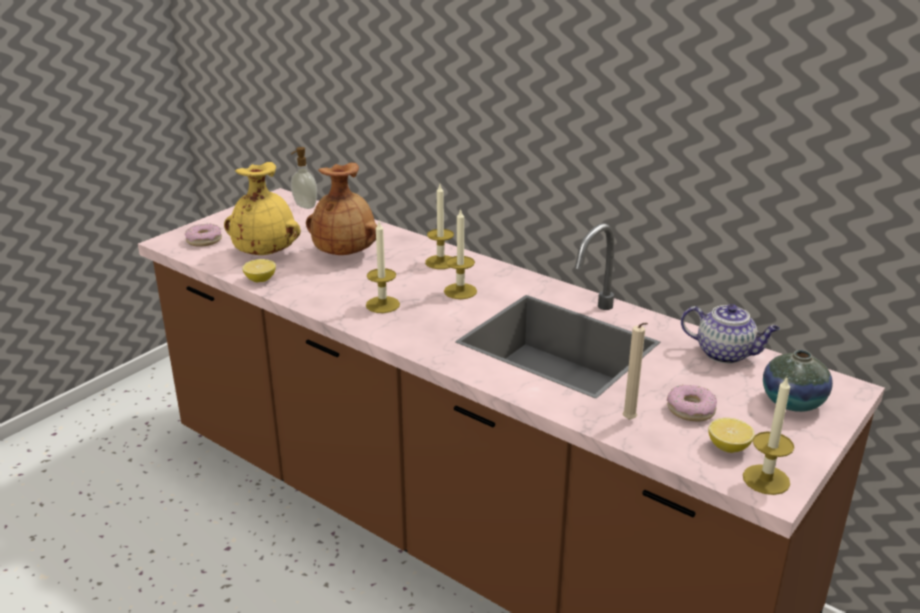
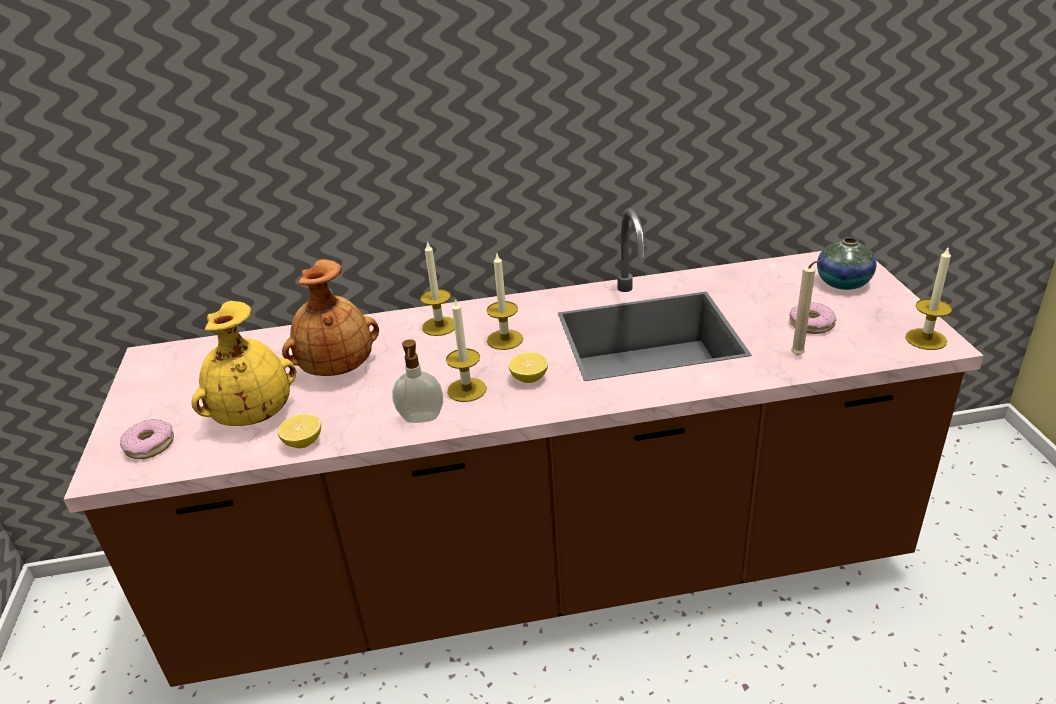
camera: 45 degrees left, 5 degrees up
soap dispenser [291,147,317,209] -> soap dispenser moved to [392,339,443,423]
teapot [681,304,780,364] -> none
lemon [708,418,754,453] -> lemon moved to [509,352,548,383]

